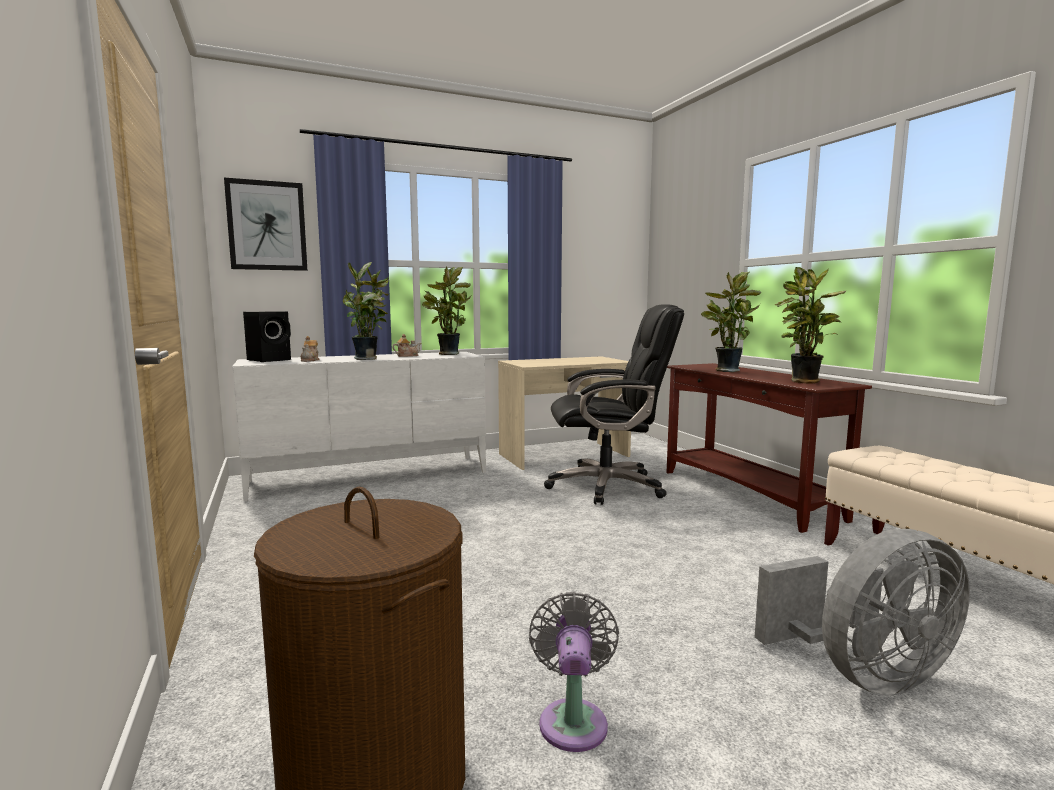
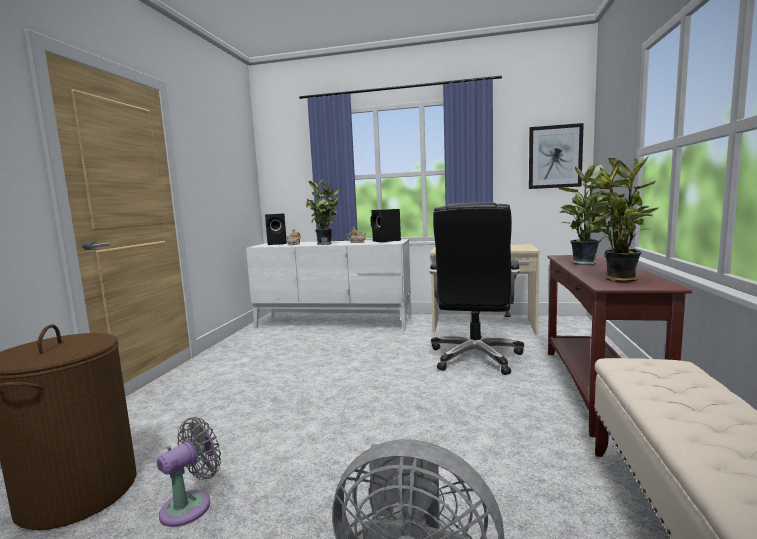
camera: 35 degrees right, 0 degrees up
picture [224,178,307,271] -> picture moved to [529,123,584,189]
potted plant [422,266,471,355] -> black speaker [370,209,401,242]
black office chair [544,304,684,505] -> black office chair turned 75 degrees clockwise [430,202,524,375]

